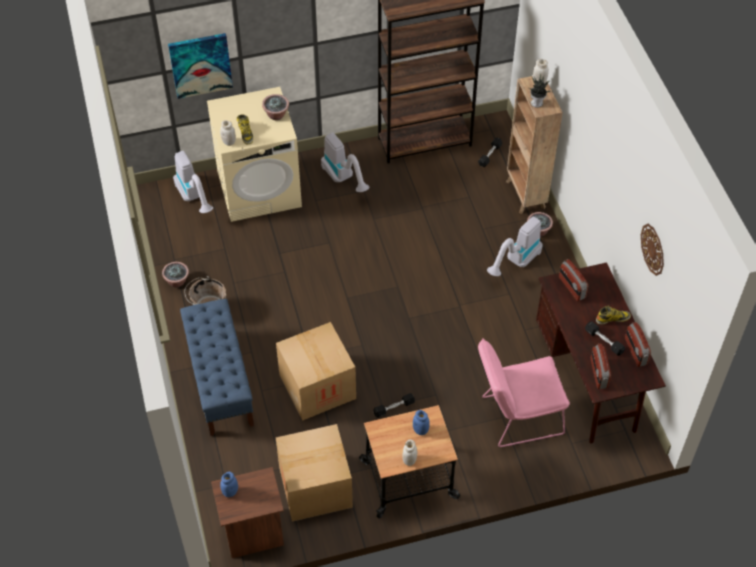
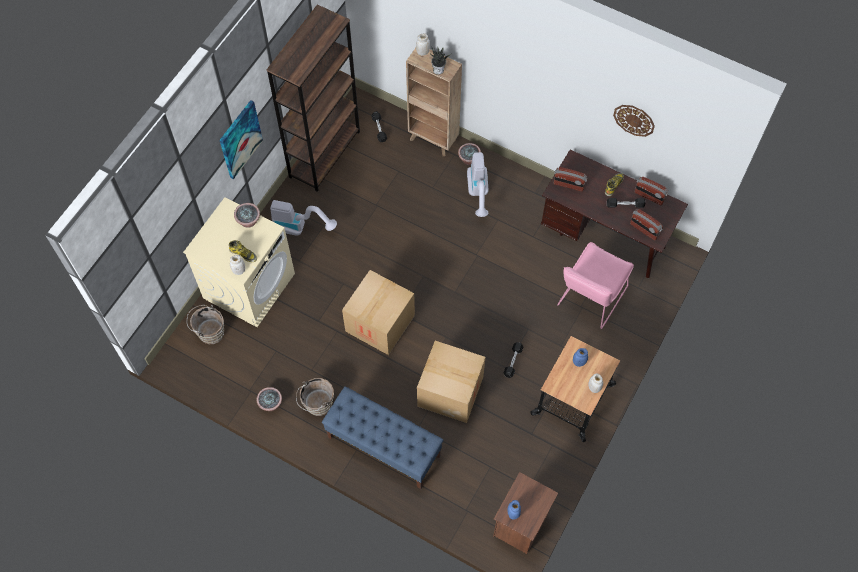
camera: 45 degrees left, 10 degrees up
picture [168,33,233,99] -> picture moved to [220,100,263,179]
vacuum cleaner [173,151,213,213] -> brown bucket [187,305,224,344]
cardboard box [276,424,353,522] -> cardboard box moved to [342,270,415,355]

